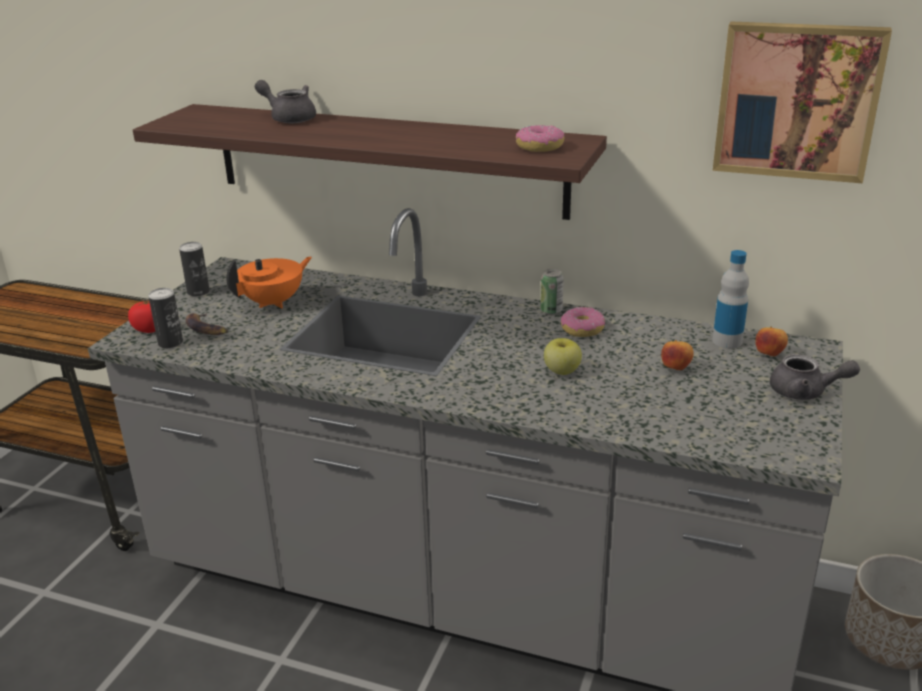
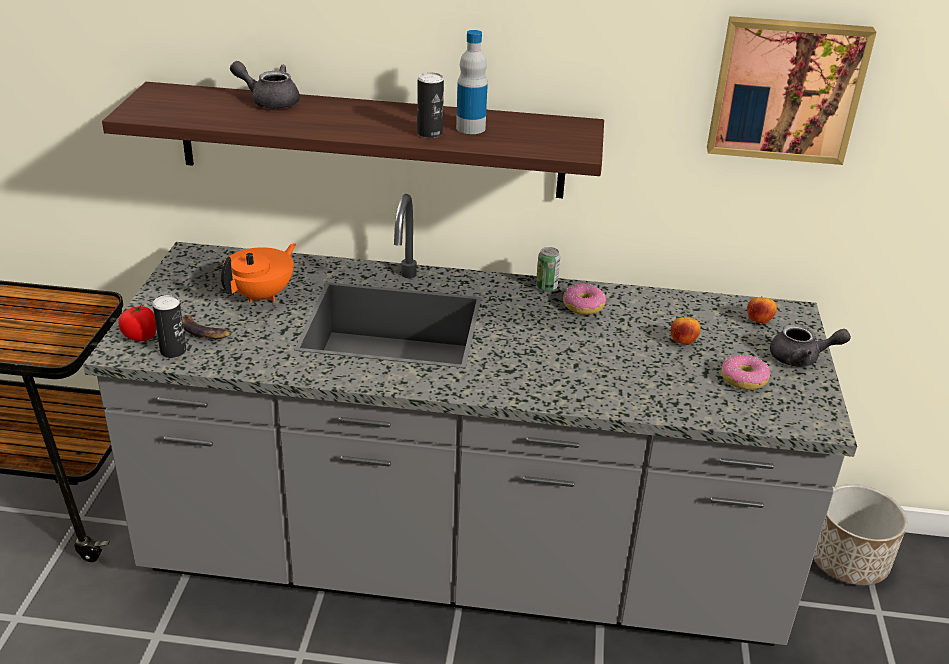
camera: 15 degrees left, 5 degrees up
can [179,242,210,297] -> can moved to [417,72,444,138]
donut [516,125,565,152] -> donut moved to [722,355,770,390]
apple [544,338,582,375] -> none
bottle [712,250,749,348] -> bottle moved to [456,30,488,134]

